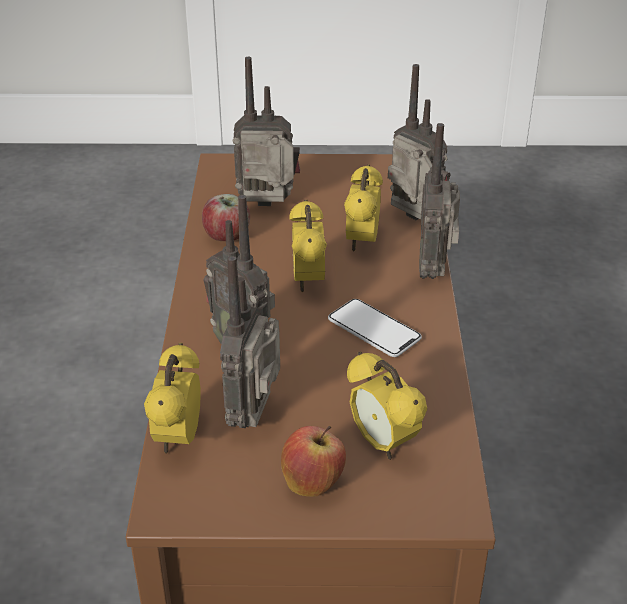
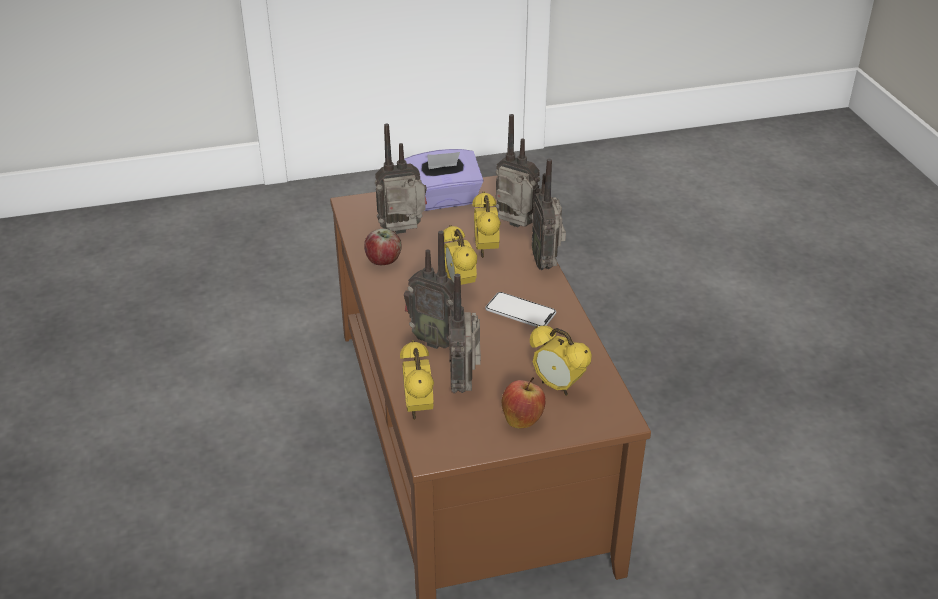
camera: 15 degrees left, 0 degrees up
none -> purple tissue box [404,149,483,211]

